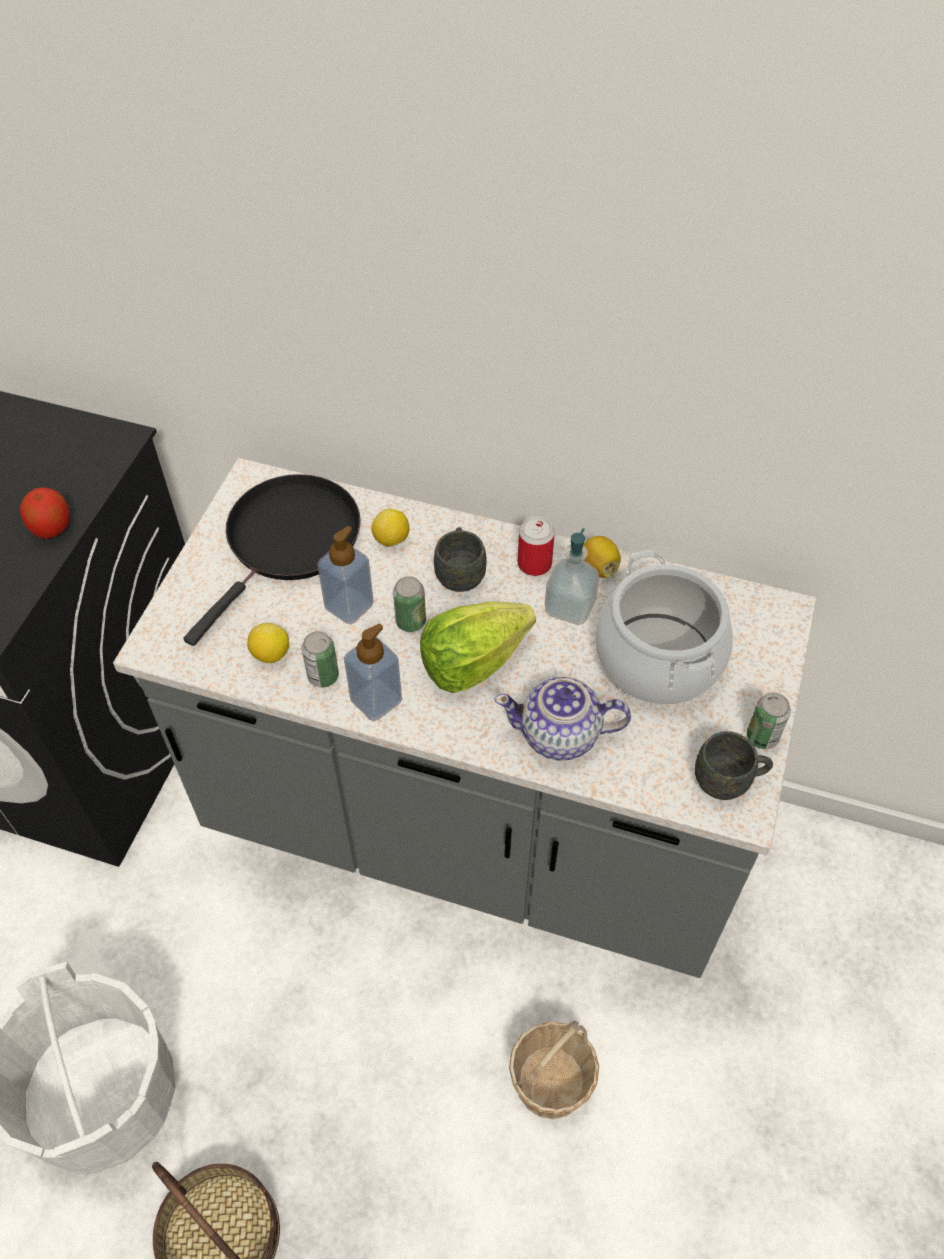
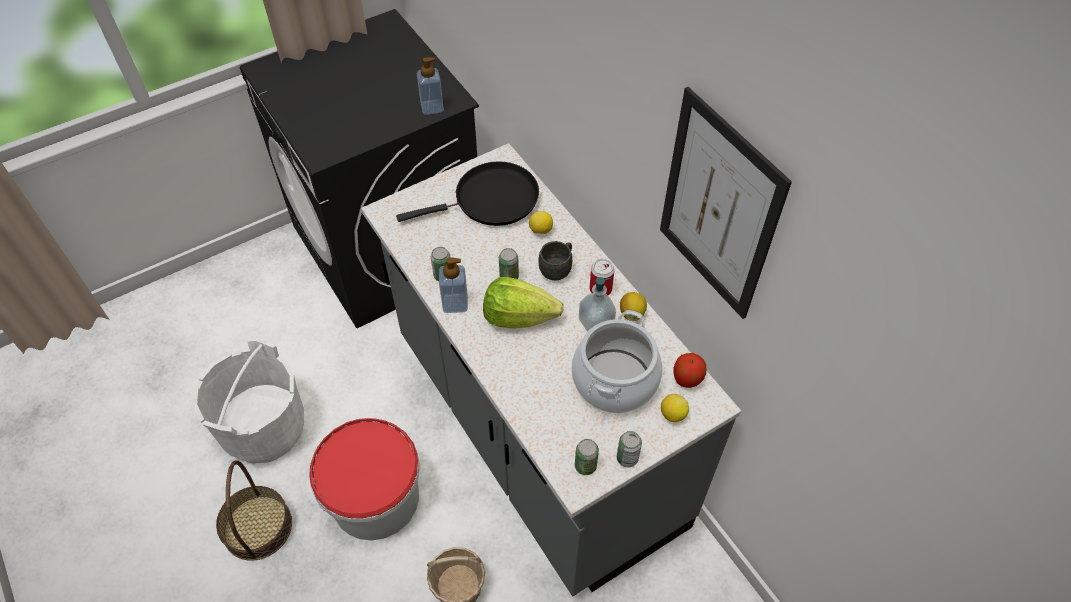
camera: 40 degrees right, 0 degrees up
apple [20,487,70,539] -> apple moved to [673,353,706,388]
lemon [247,623,289,663] -> lemon moved to [661,394,689,422]
soap dispenser [317,526,374,624] -> soap dispenser moved to [417,57,444,115]
teapot [494,677,631,761] -> none
grey mug [695,731,773,800] -> can [575,439,599,475]
none -> bucket [309,418,419,541]
none -> picture [660,87,792,319]

